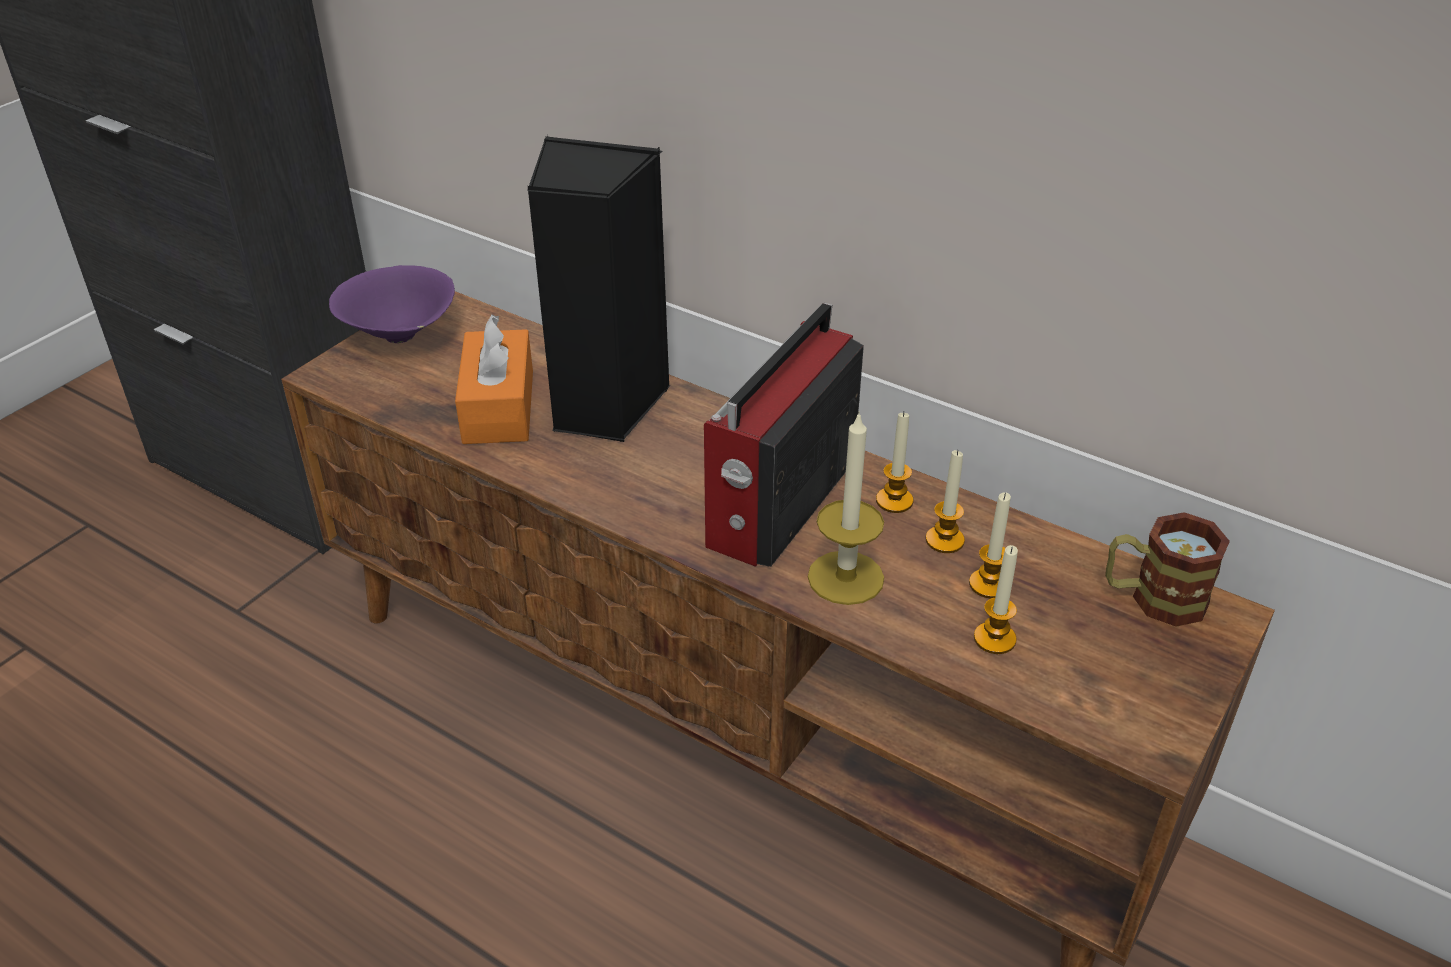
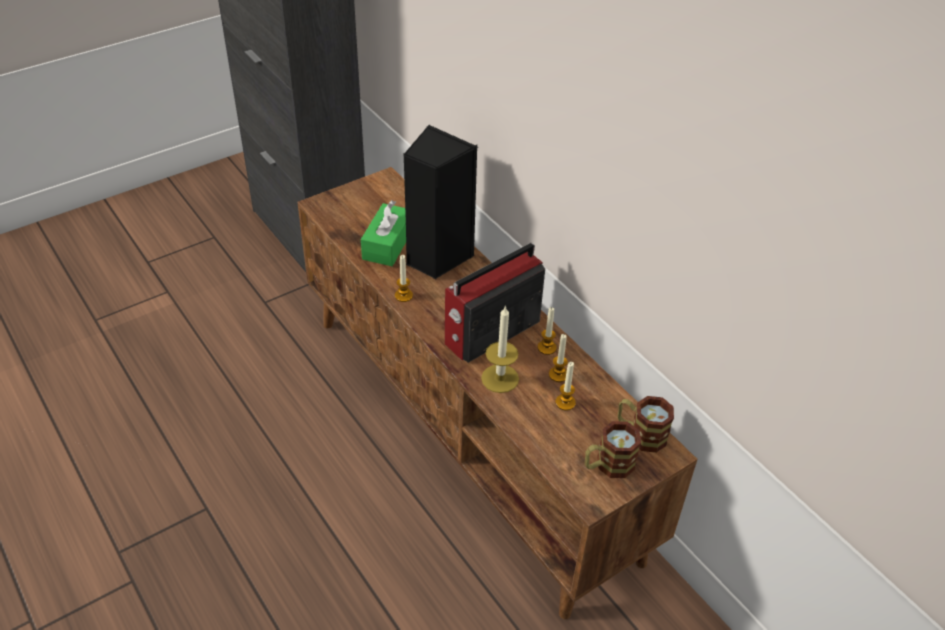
camera: 20 degrees right, 5 degrees up
purple bowl [329,265,455,343] -> none
orange tissue box [455,314,533,444] -> green tissue box [361,200,406,266]
candle [974,545,1018,654] -> candle moved to [395,255,413,302]
none -> mug [585,421,641,478]

